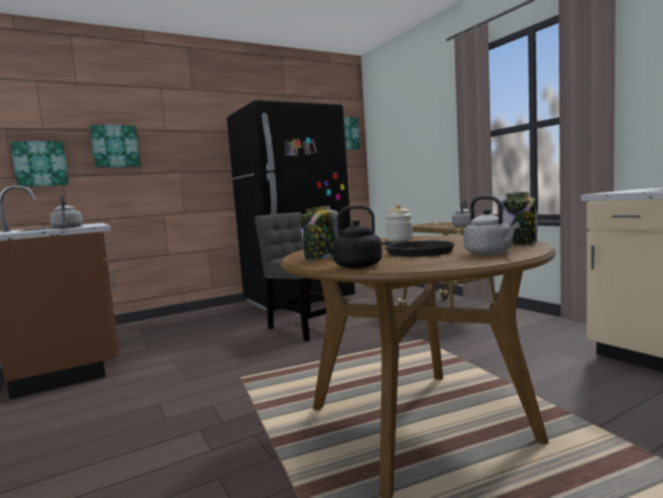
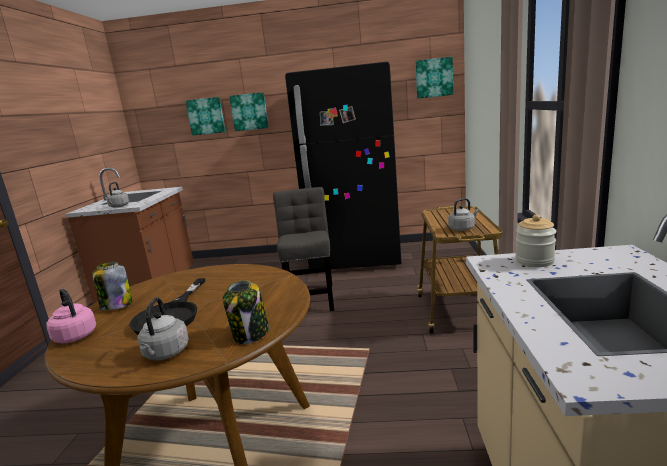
camera: 35 degrees right, 10 degrees up
picture [10,141,69,187] -> picture moved to [229,92,269,131]
black kettle [320,205,382,268] -> pink kettle [46,289,96,343]
jar [385,204,413,241] -> jar moved to [515,214,556,267]

